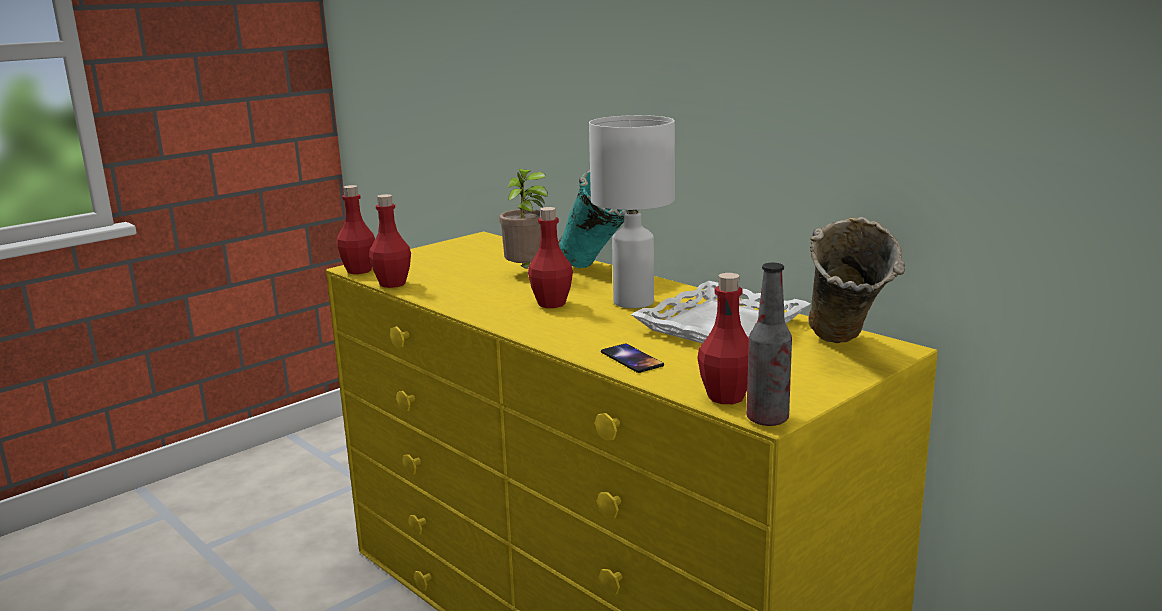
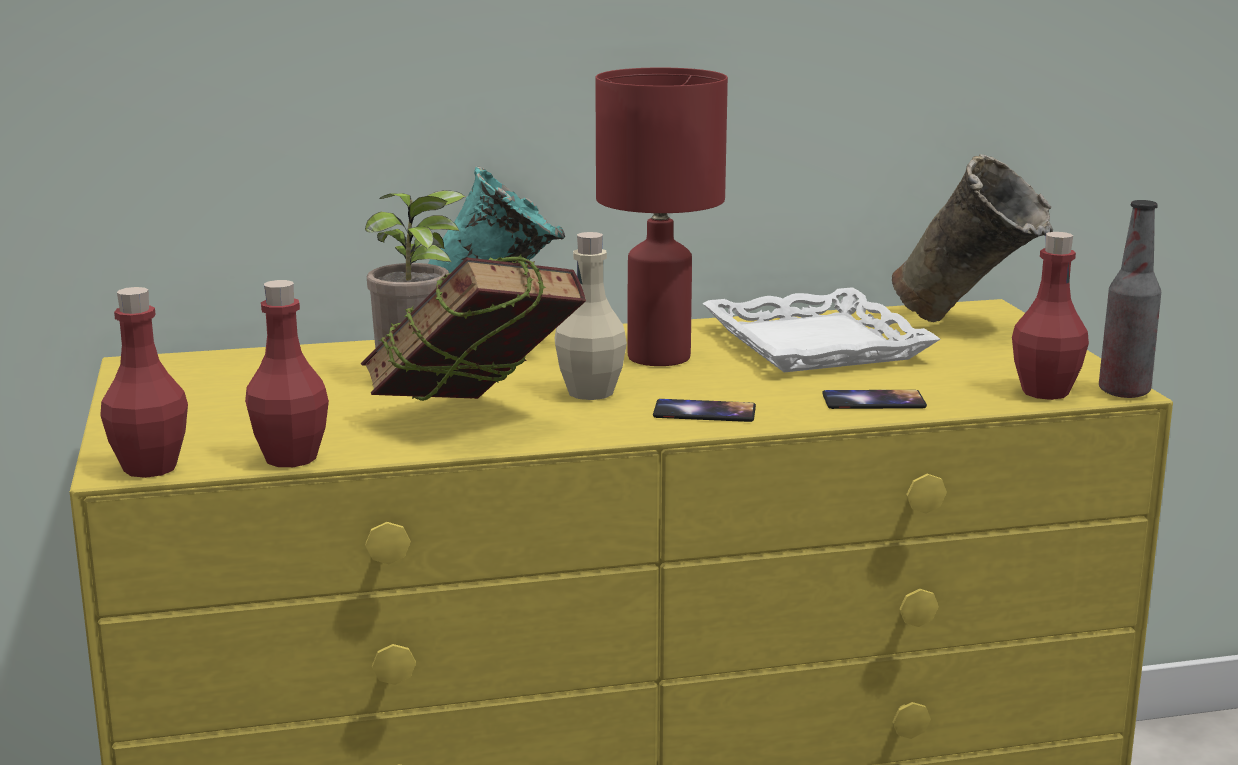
camera: 60 degrees left, 0 degrees up
red bottle [528,207,573,308] -> beige bottle [555,232,627,400]
white table lamp [589,115,675,308] -> red table lamp [595,67,728,366]
none -> book [361,254,586,401]
none -> phone [653,399,756,422]

